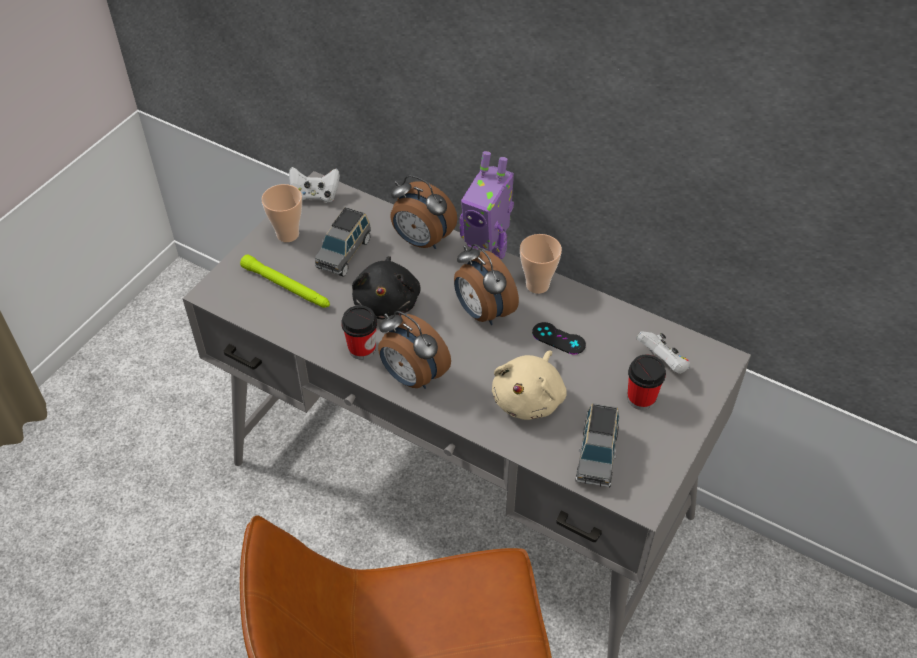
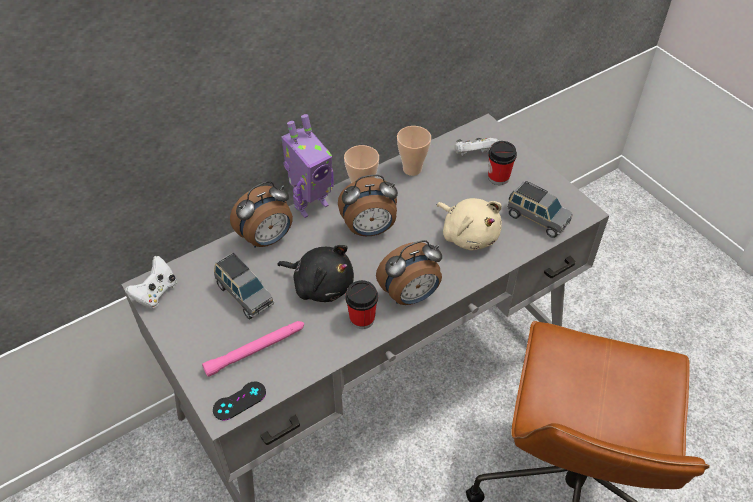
camera: 65 degrees left, 0 degrees up
green flashlight [240,254,330,308] -> pink flashlight [202,321,304,377]
cup [261,184,302,242] -> cup moved to [397,126,431,176]
black game controller [532,322,586,354] -> black game controller moved to [213,381,266,421]

